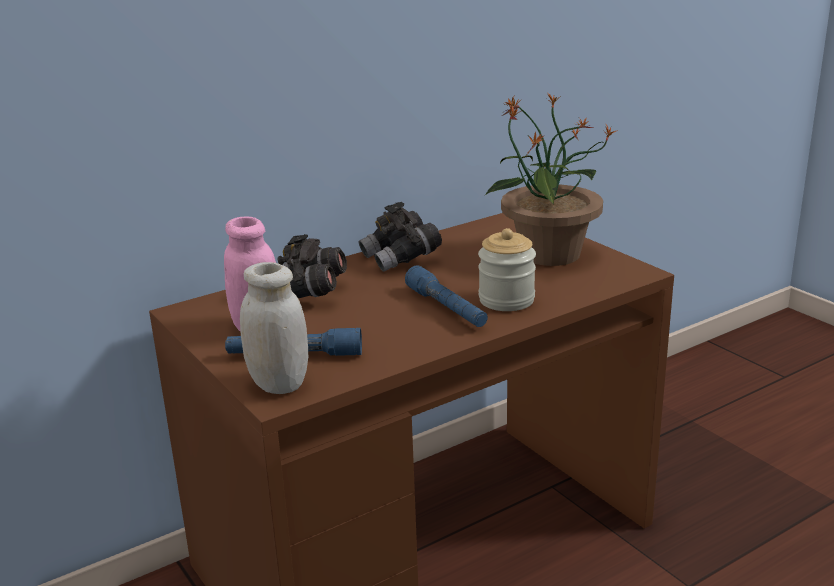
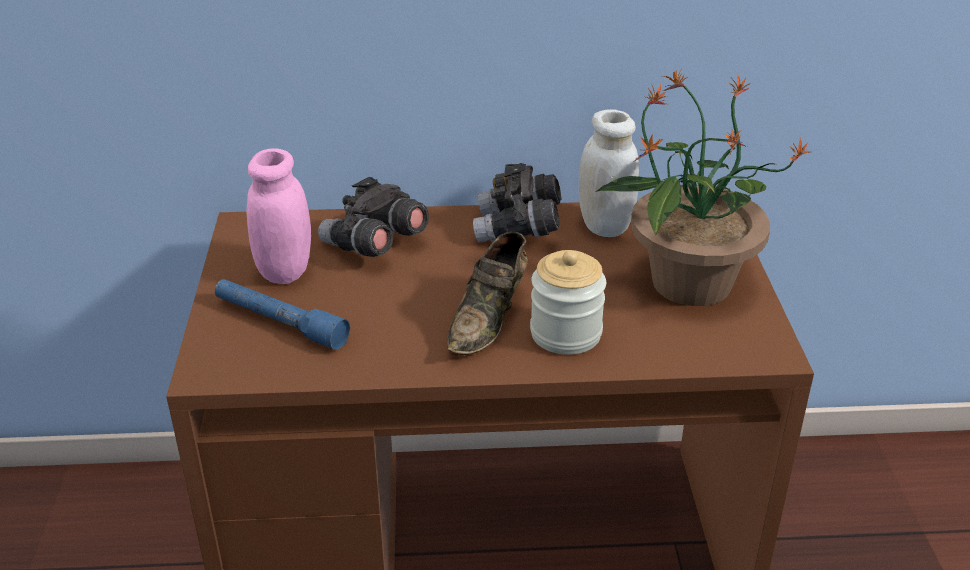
camera: 30 degrees right, 10 degrees up
white jar [240,262,308,394] -> white jar moved to [579,109,639,237]
blue flashlight [405,265,488,327] -> brown shoe [447,232,528,355]

